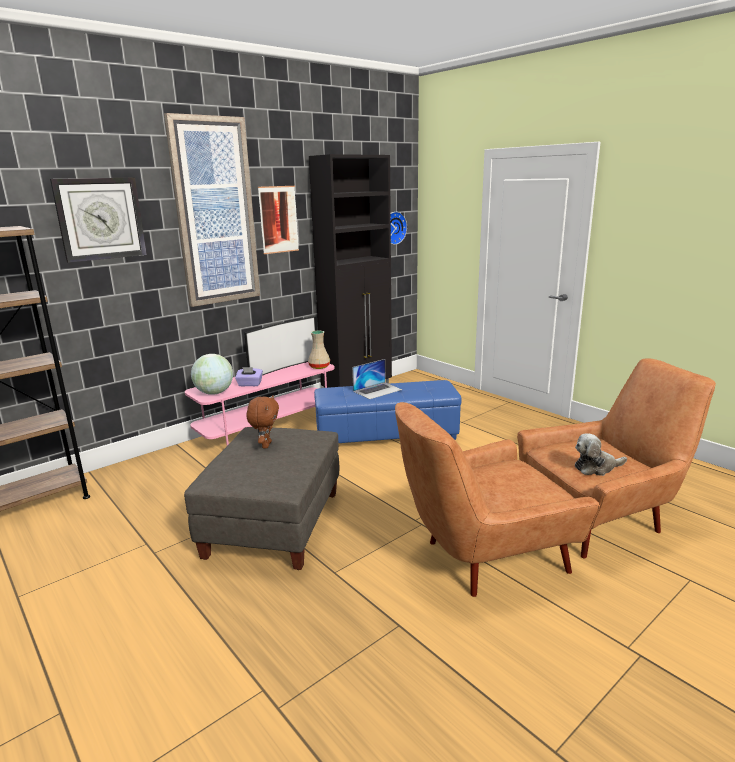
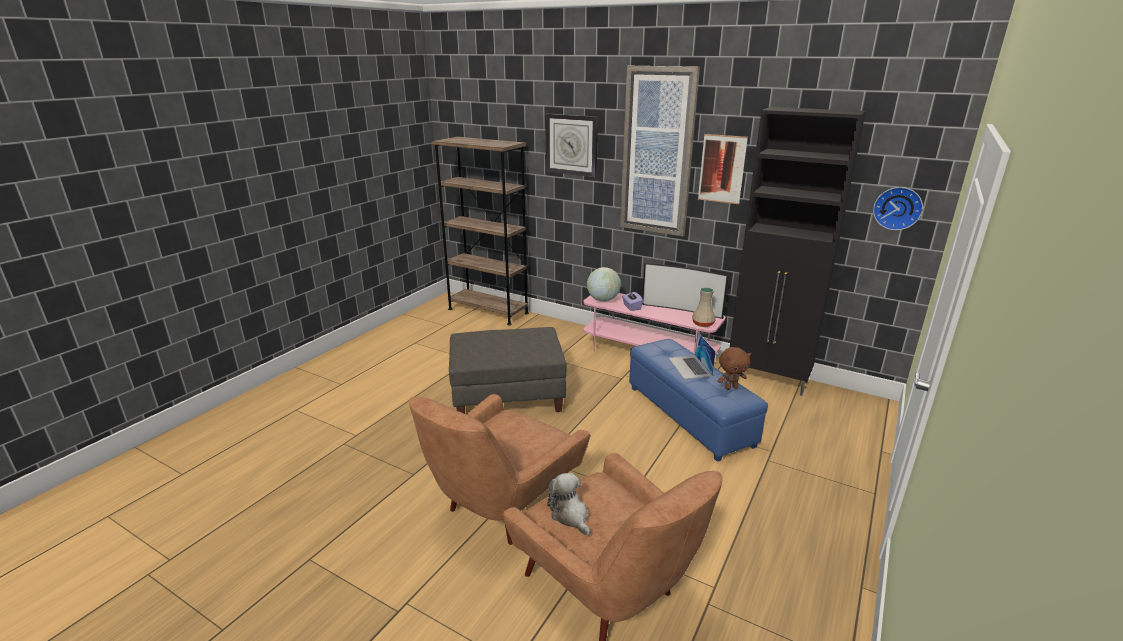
camera: 70 degrees right, 5 degrees up
brown plush toy [246,395,279,448] -> brown plush toy moved to [718,347,751,390]
laptop [352,359,402,399] -> laptop turned 45 degrees clockwise [669,333,716,379]
brown armchair [395,402,600,597] -> brown armchair turned 105 degrees counterclockwise [409,394,591,545]

